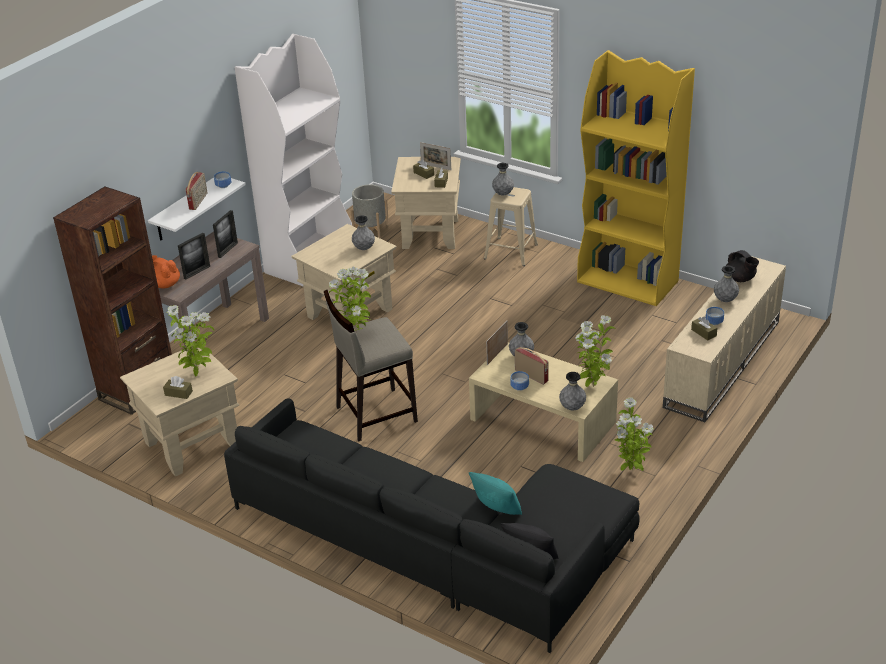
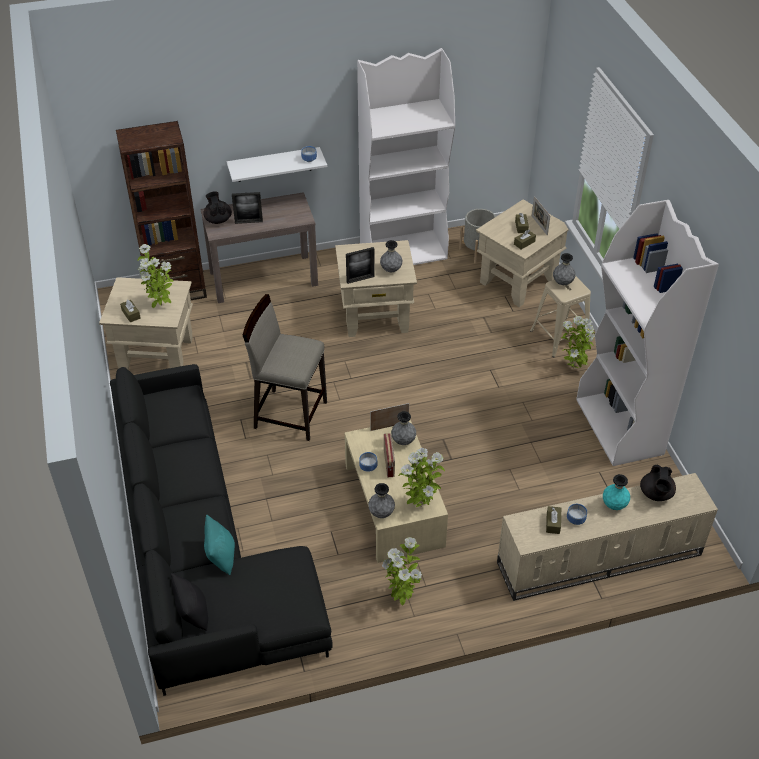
camera: 40 degrees right, 10 degrees up
orange teapot [152,255,180,288] -> black teapot [203,191,232,224]
radio [186,172,207,210] -> none
picture frame [213,210,238,258] -> picture frame moved to [346,247,375,284]
potted plant [329,267,371,332] -> potted plant moved to [561,316,595,368]
yellow bookcase [577,50,695,306] -> white bookcase [576,200,719,466]
grey vase [714,266,739,302] -> turquoise vase [603,474,630,510]

